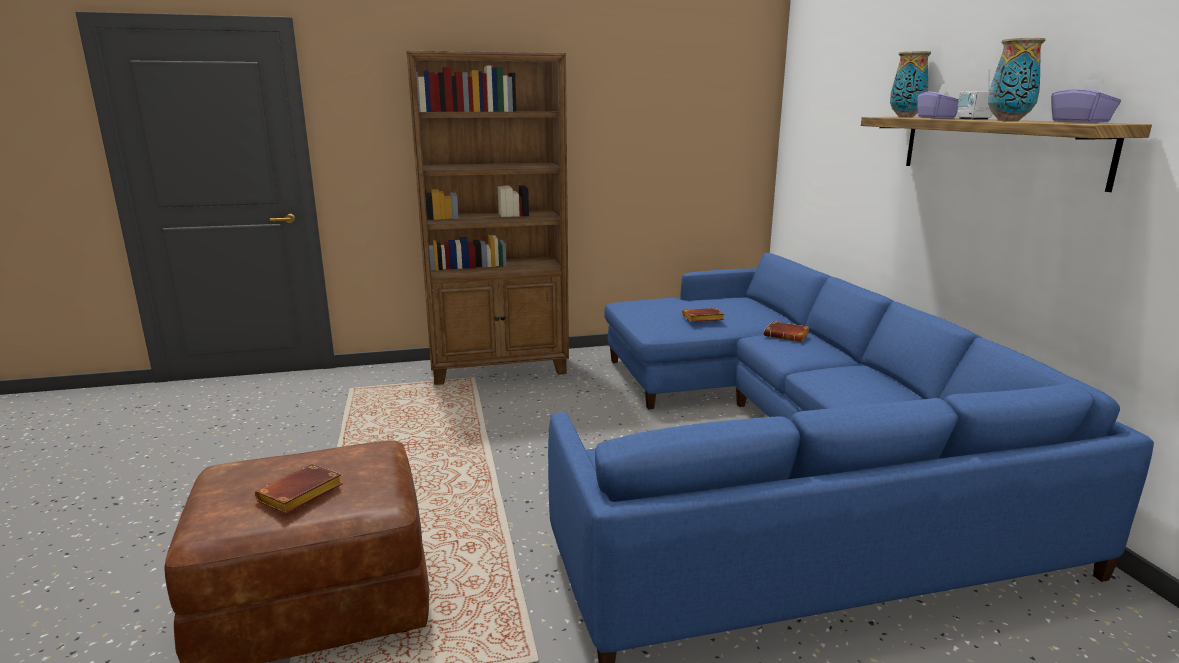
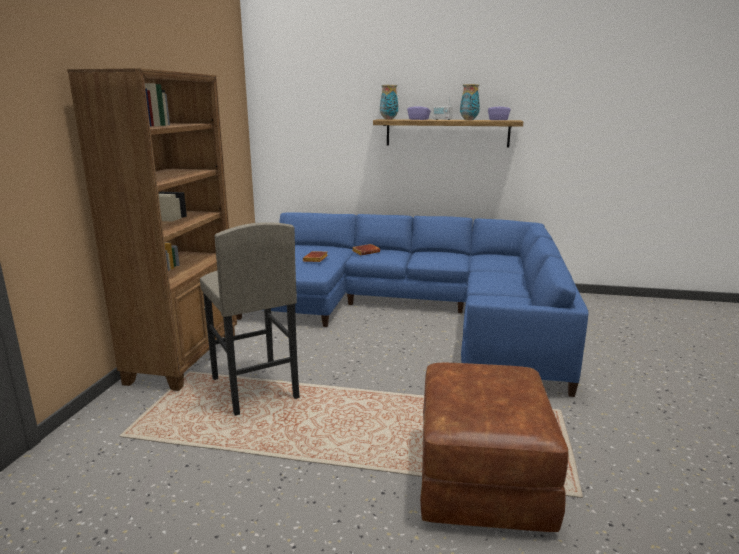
camera: 65 degrees left, 0 degrees up
brown book [255,464,343,514] -> none
none -> grey stool [200,222,300,416]

